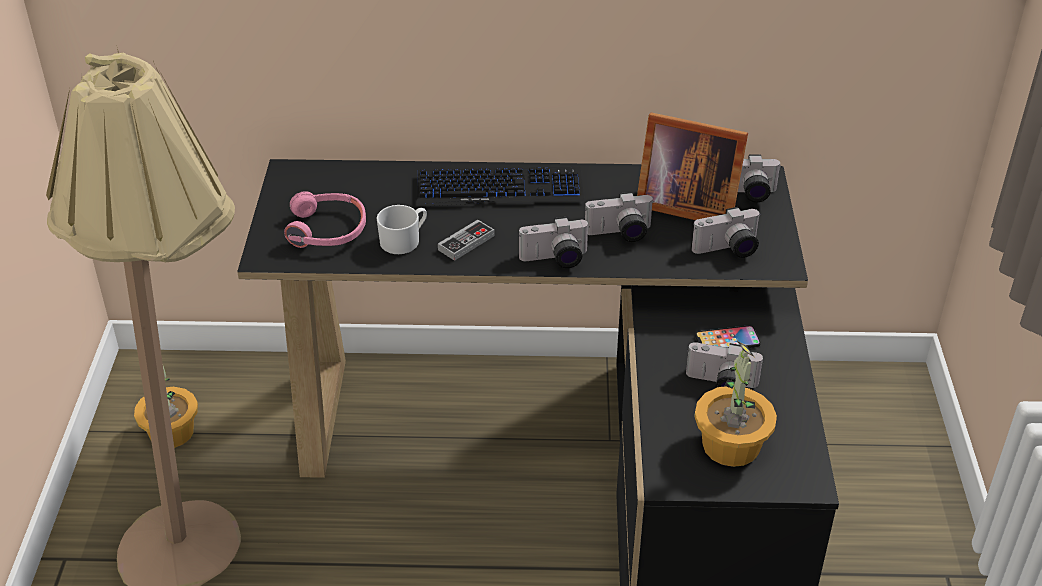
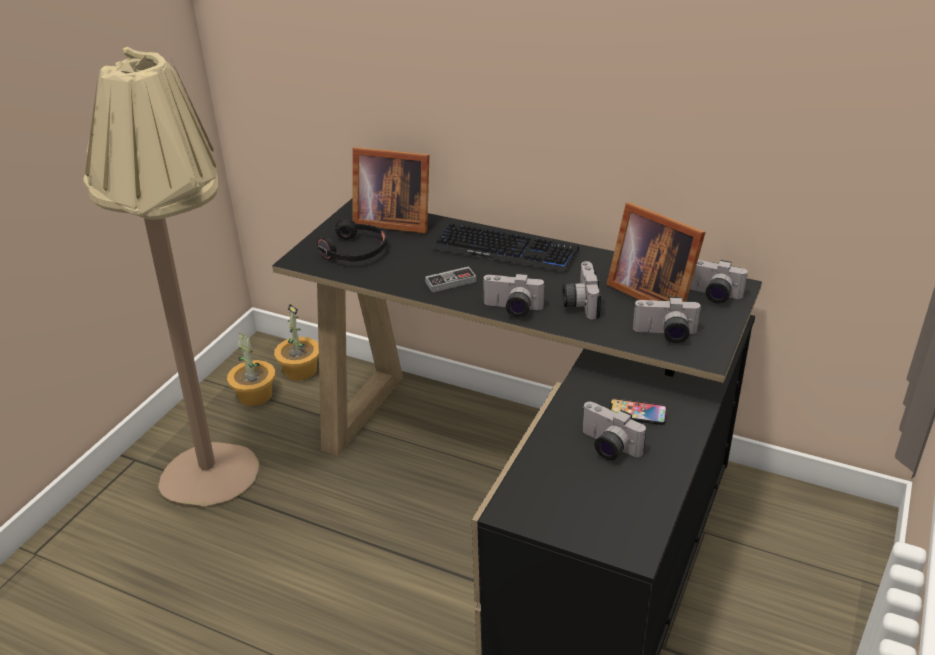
camera: 25 degrees right, 5 degrees down
pink headphones [284,191,366,248] -> black headphones [317,218,387,262]
white mug [376,205,427,254] -> none
camera [585,192,654,242] -> camera turned 75 degrees clockwise [563,261,601,320]
potted plant [694,341,777,467] -> potted plant moved to [274,304,319,381]
none -> picture frame [353,147,430,234]

